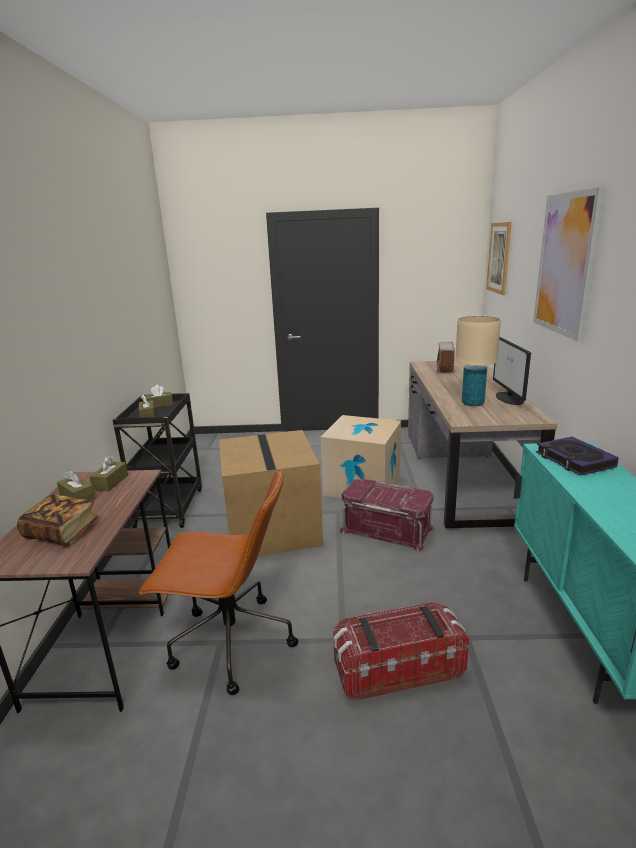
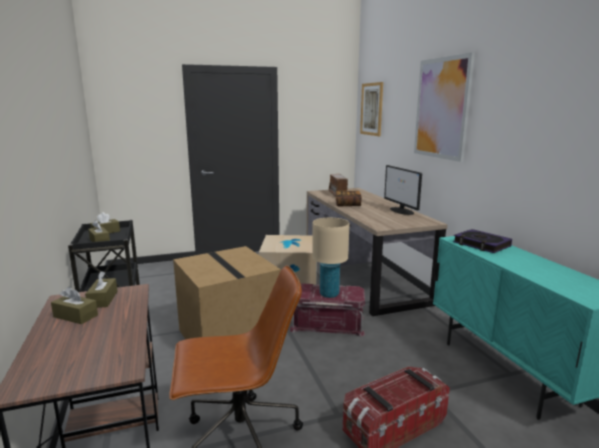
camera: 20 degrees left, 5 degrees down
book [17,494,99,546] -> book moved to [336,191,362,207]
beige table lamp [455,316,501,406] -> beige table lamp moved to [312,218,350,298]

